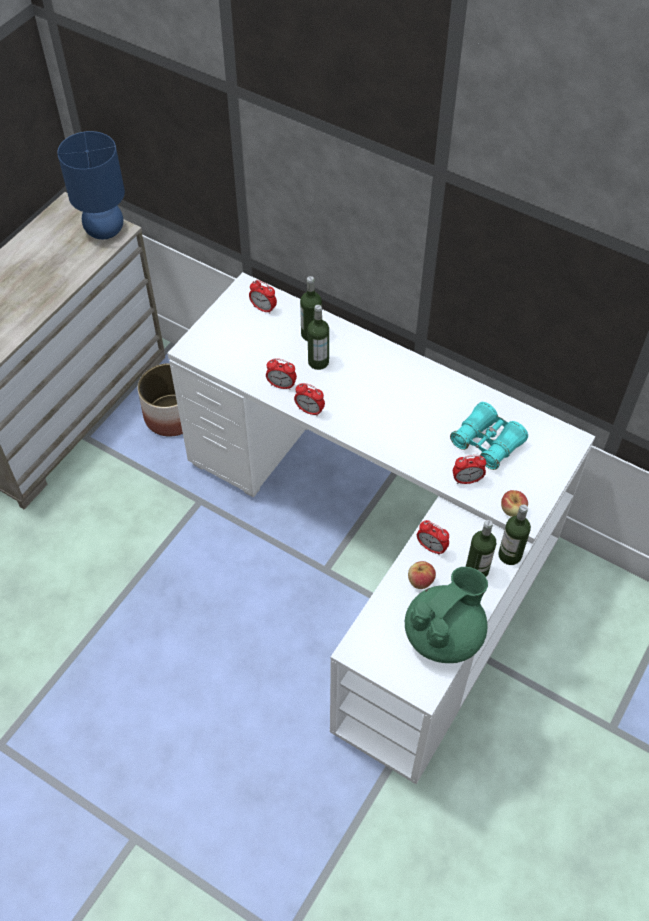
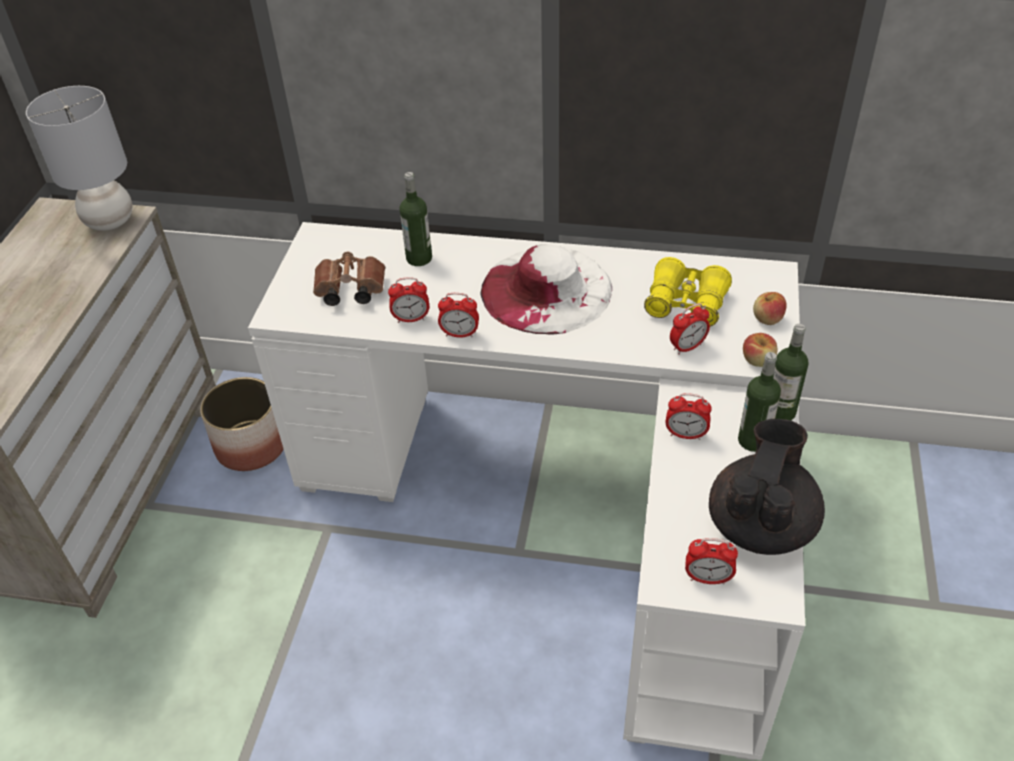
camera: 20 degrees left, 10 degrees down
blue table lamp [57,131,125,239] -> grey table lamp [26,86,132,231]
alarm clock [249,280,277,314] -> alarm clock moved to [685,538,738,585]
bottle [307,304,329,370] -> none
green teapot [405,567,488,663] -> black teapot [709,419,825,555]
apple [408,561,436,589] -> apple moved to [753,292,787,325]
turquoise binoculars [450,402,528,470] -> yellow binoculars [644,257,732,327]
none -> brown binoculars [313,251,385,306]
none -> white hat [481,244,612,335]

